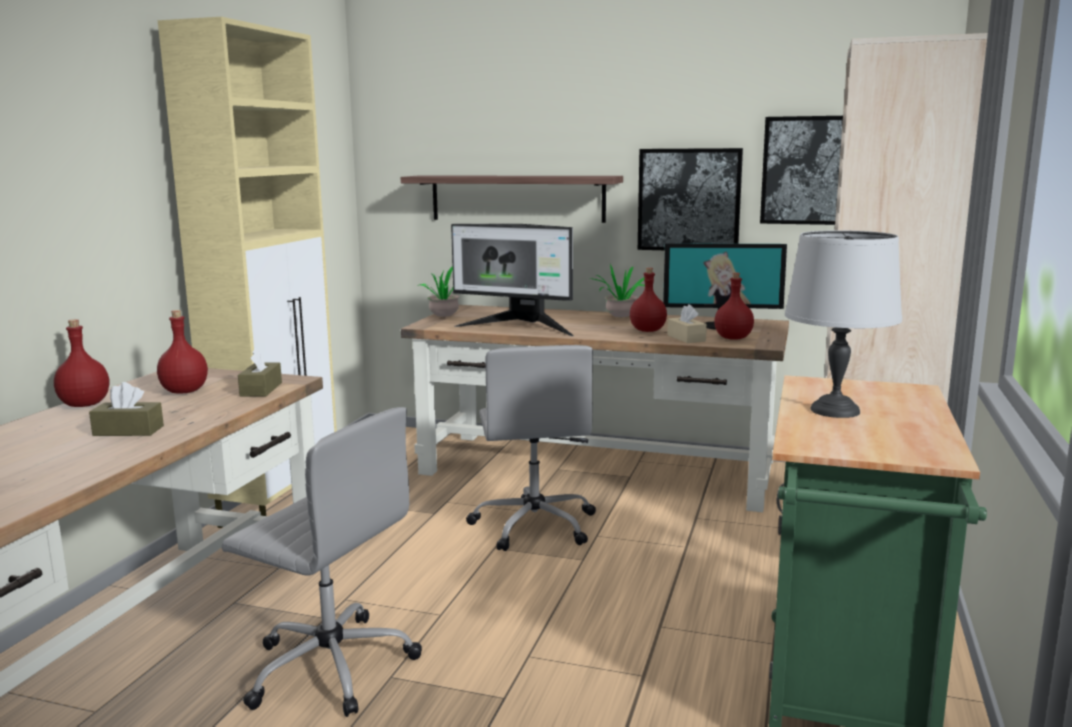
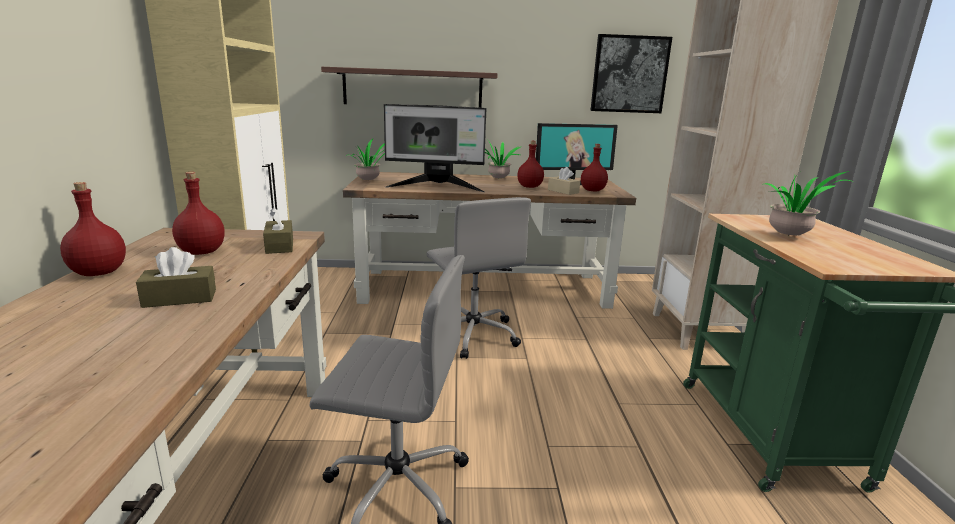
camera: 20 degrees left, 5 degrees up
picture [638,148,743,250] -> none
grey table lamp [785,230,902,418] -> potted plant [765,171,851,235]

